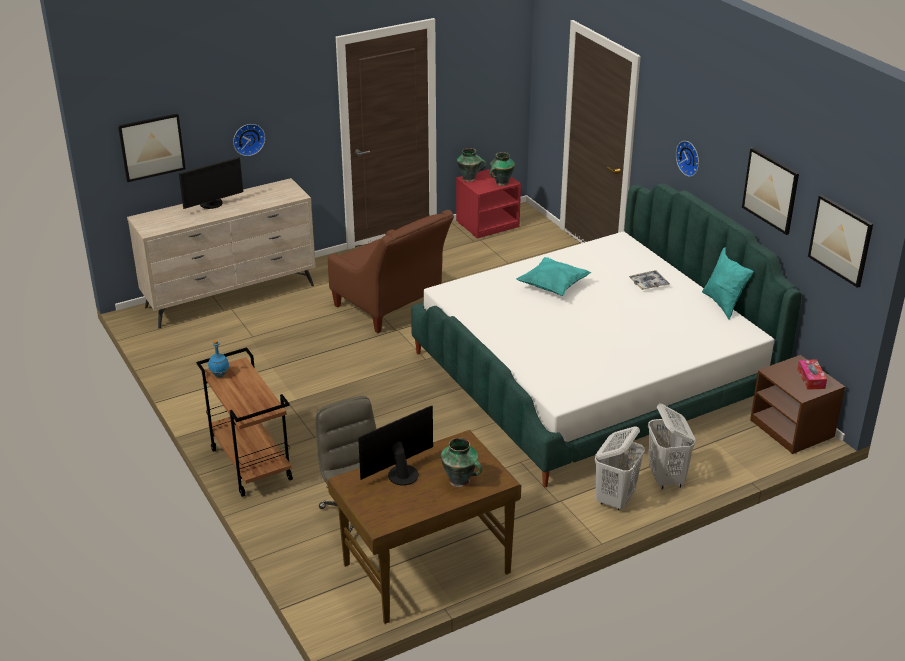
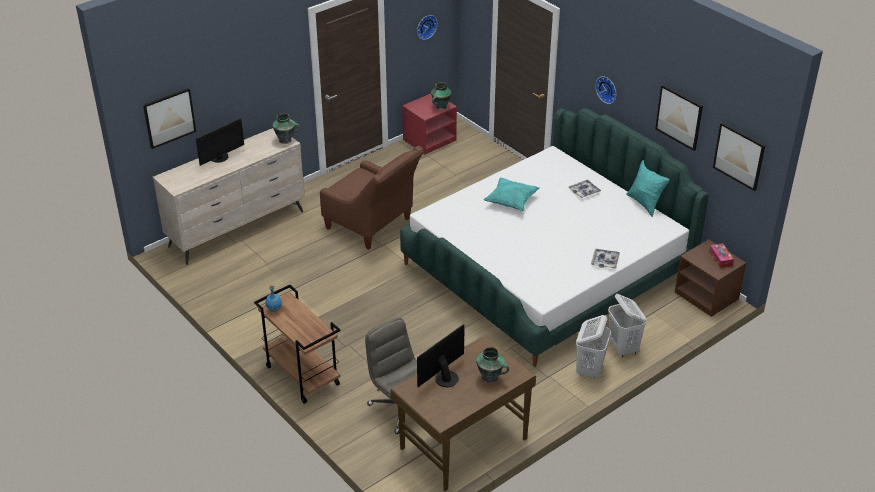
camera: 10 degrees left, 5 degrees up
wall clock [233,124,265,156] -> wall clock moved to [417,15,438,40]
vase [457,148,486,182] -> vase moved to [272,114,300,144]
none -> tray [591,248,620,269]

